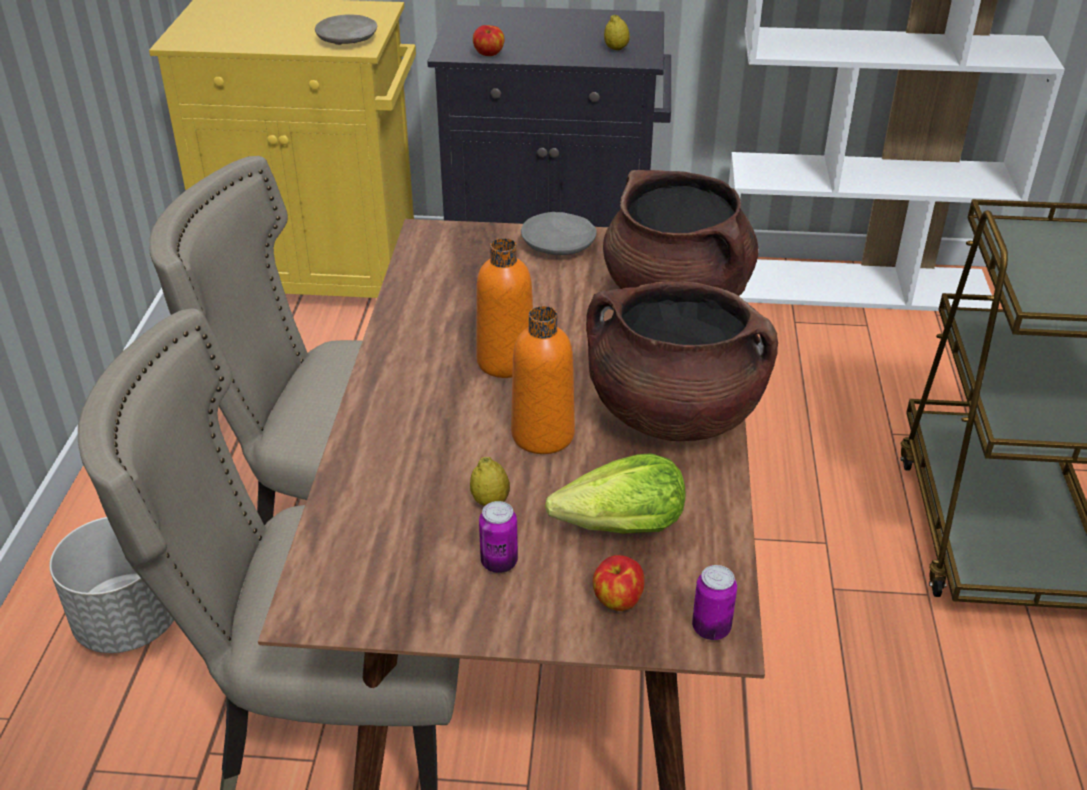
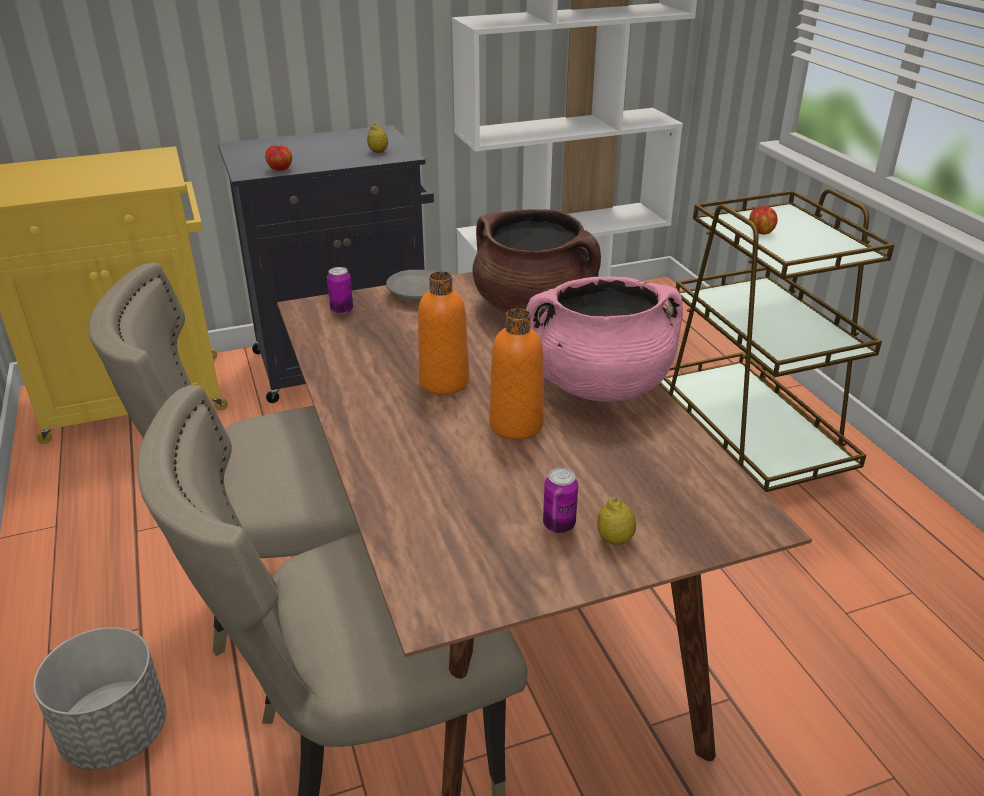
camera: 25 degrees left, 5 degrees down
beige plate [315,15,377,45] -> none
lemon [470,457,510,506] -> lemon moved to [597,497,636,545]
lettuce [545,453,685,534] -> none
brown cooking pot [586,281,778,441] -> pink cooking pot [526,277,683,402]
apple [593,555,644,611] -> apple moved to [749,206,778,235]
can [692,565,737,640] -> can moved to [327,267,353,314]

